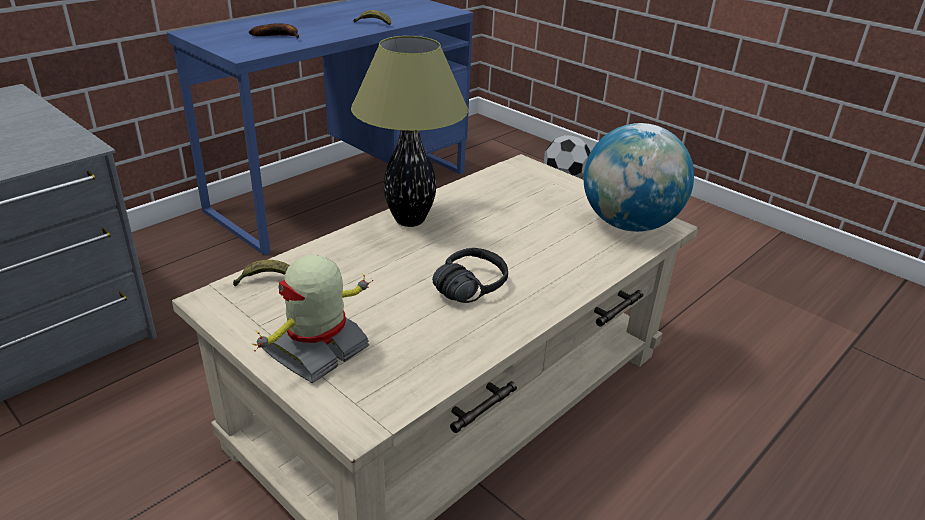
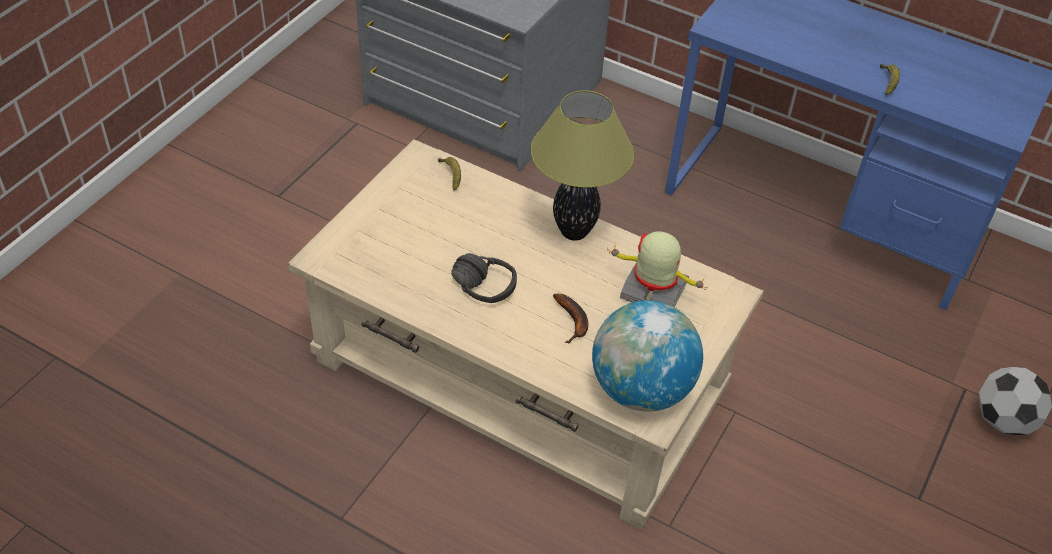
camera: 75 degrees right, 15 degrees up
banana [249,23,299,39] -> banana moved to [553,294,588,343]
toy robot [253,255,373,383] -> toy robot moved to [607,231,707,307]

